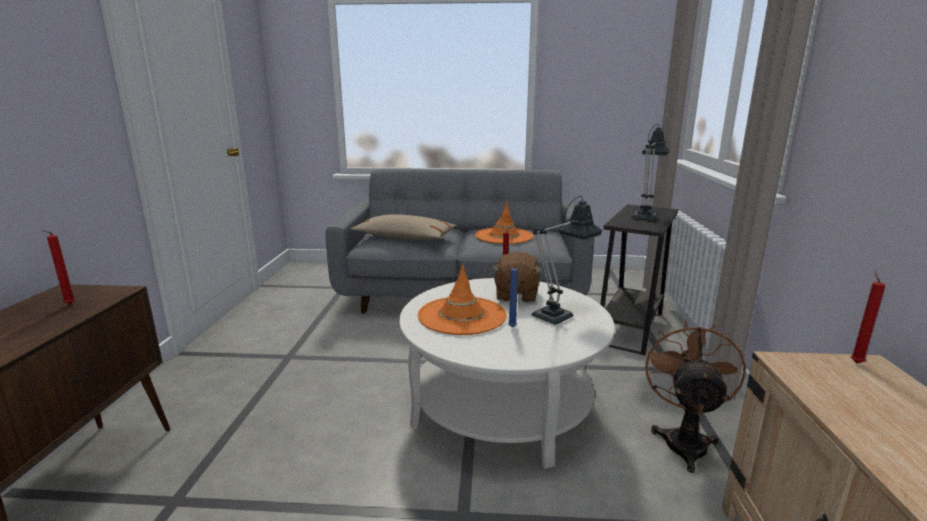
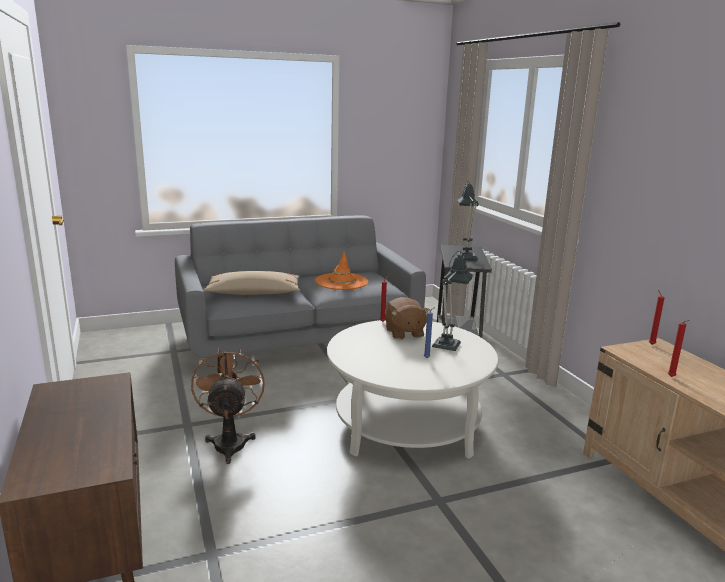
camera: 25 degrees left, 0 degrees up
red candle [42,230,75,305] -> red candle moved to [668,320,690,377]
orange hat [418,264,507,335] -> none
brown fan [645,320,746,473] -> brown fan moved to [191,348,265,464]

